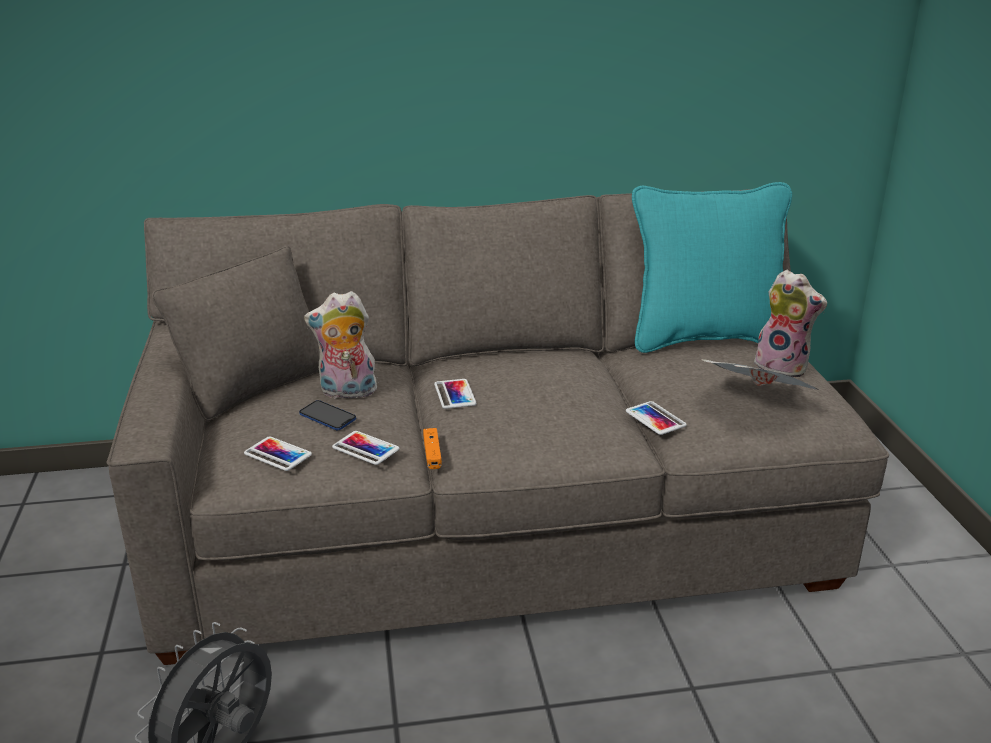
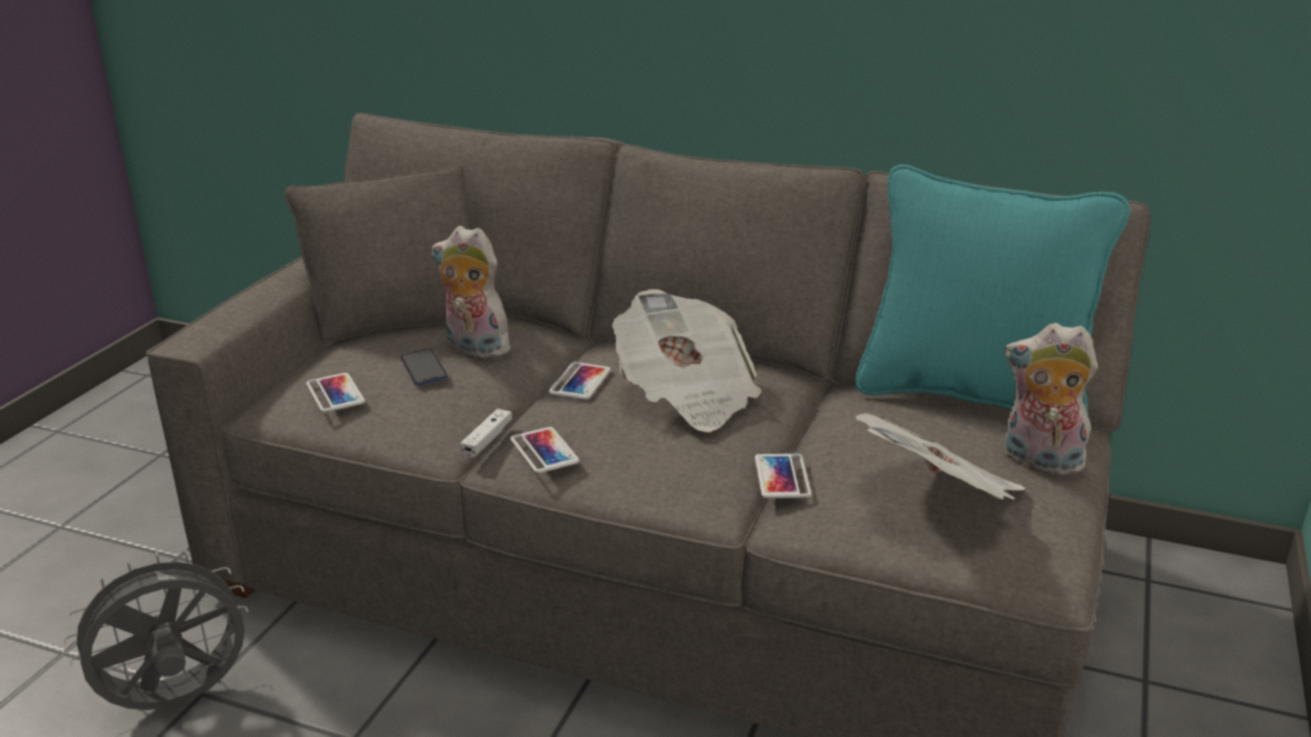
camera: 30 degrees right, 0 degrees up
phone [332,431,399,465] -> phone moved to [510,427,580,473]
orange game controller [423,428,442,469] -> white game controller [460,409,512,457]
plush toy [748,270,827,378] -> plush toy turned 135 degrees clockwise [1005,323,1098,476]
none -> newspaper [612,289,762,432]

